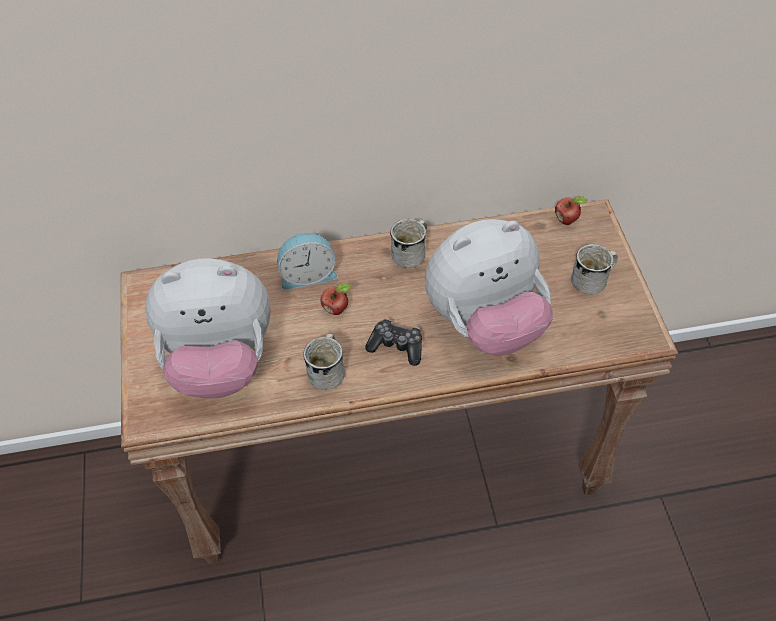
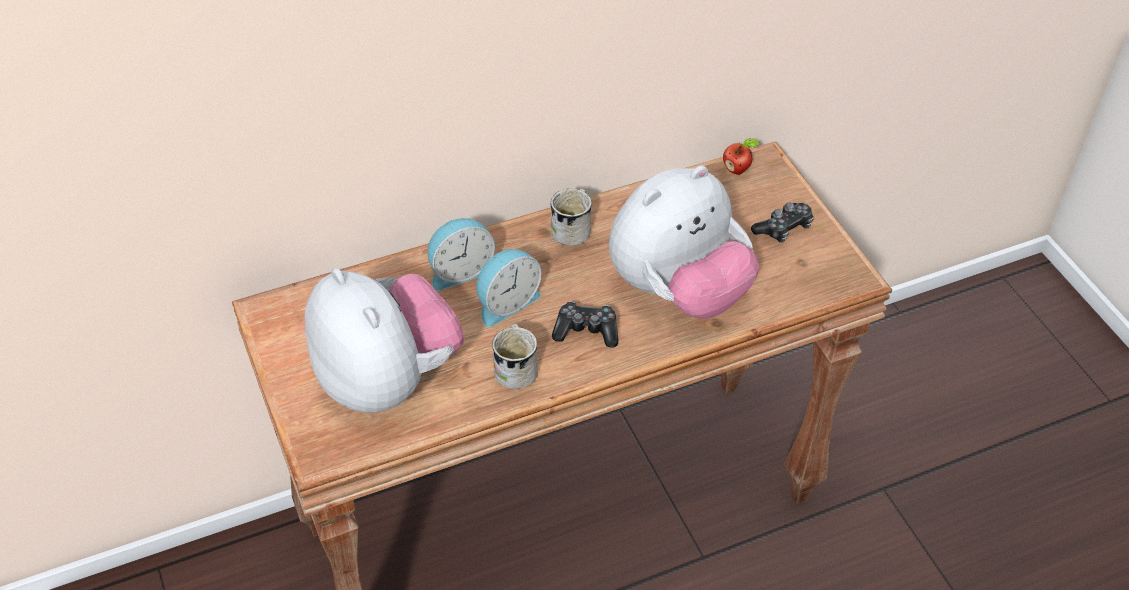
camera: 15 degrees left, 5 degrees down
plush toy [145,258,271,399] -> plush toy turned 105 degrees counterclockwise [304,268,464,413]
apple [320,283,352,315] -> alarm clock [476,249,542,327]
white mug [571,244,618,295] -> game controller [751,202,814,243]

